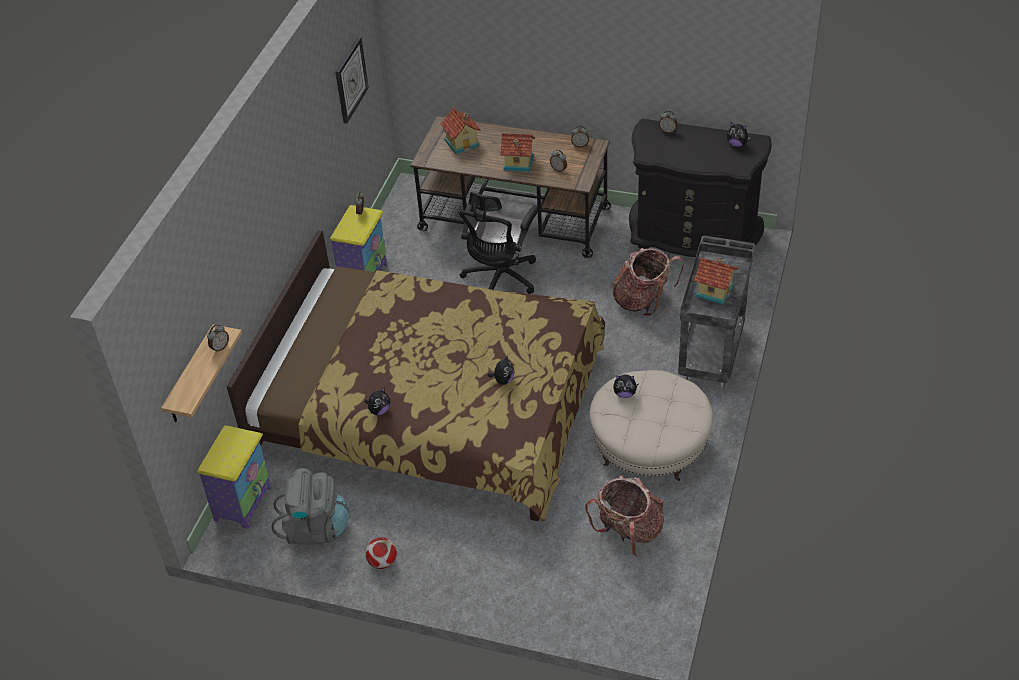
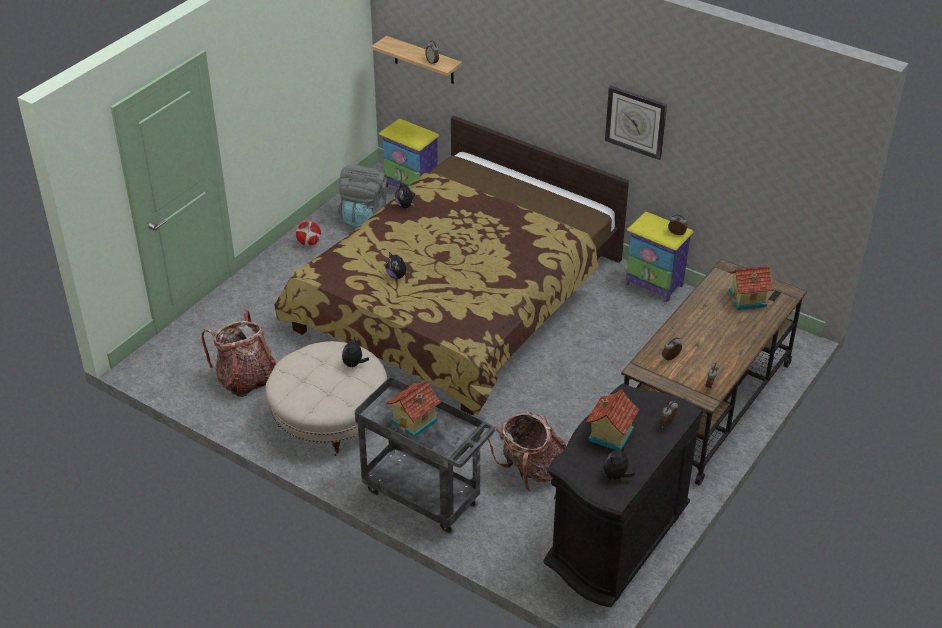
camera: 105 degrees right, 5 degrees down
wall clock [335,37,369,124] -> wall clock moved to [605,86,667,160]
office chair [459,192,539,294] -> none
toy house [500,133,535,172] -> toy house moved to [586,389,640,450]

